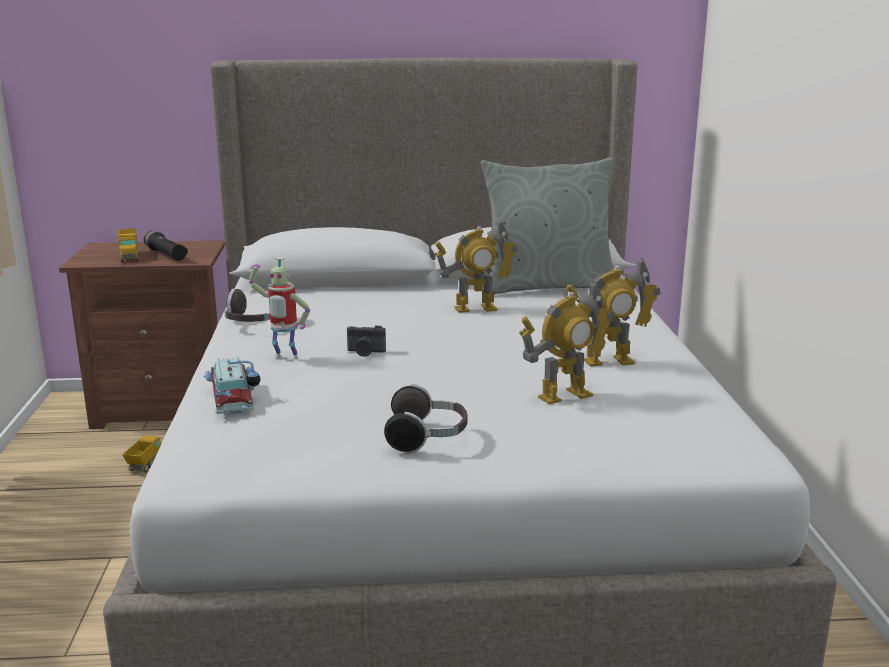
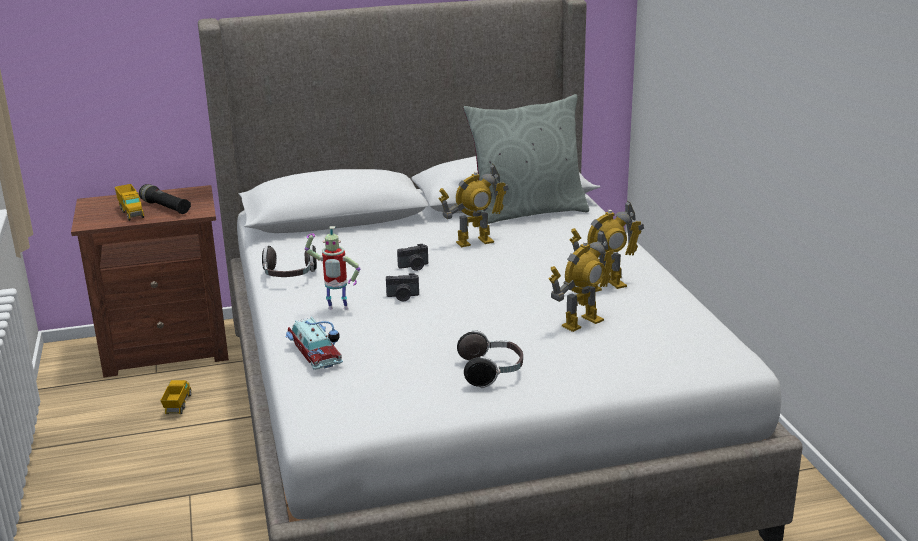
camera: 10 degrees left, 5 degrees up
none -> camera [397,244,428,271]

